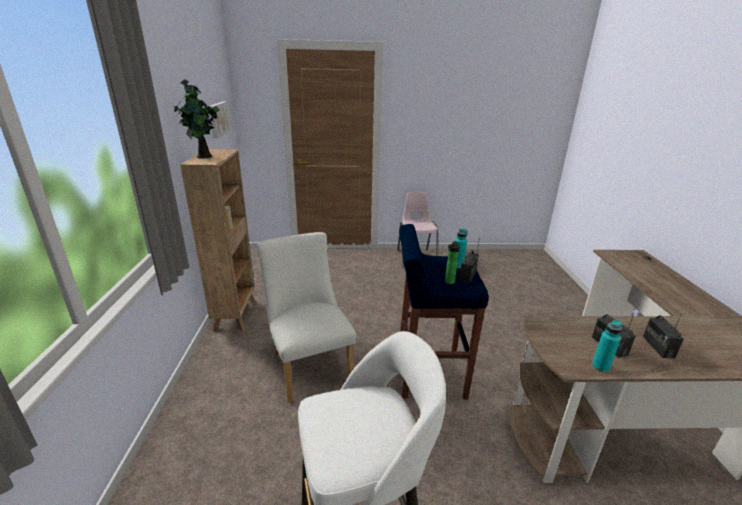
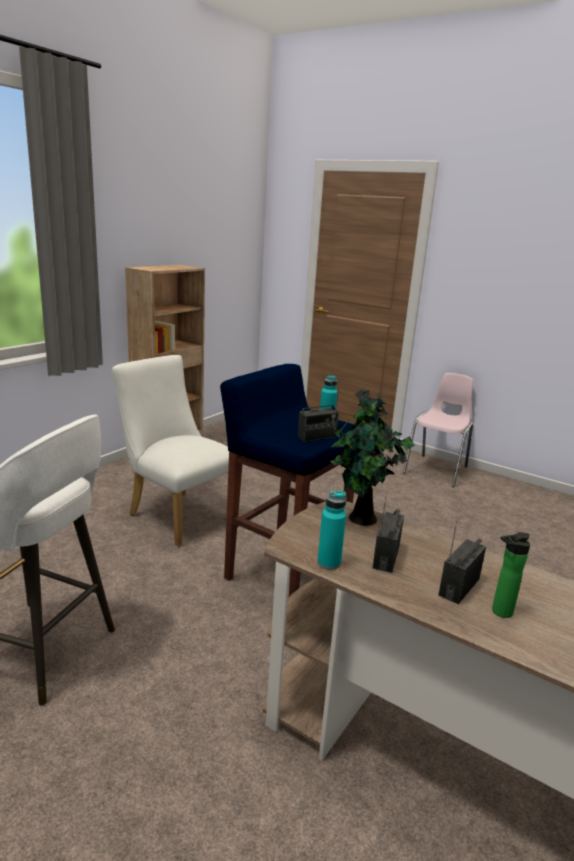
camera: 35 degrees right, 5 degrees down
potted plant [173,79,220,159] -> potted plant moved to [330,388,415,526]
picture [209,102,231,138] -> none
white chair [257,232,356,403] -> white chair turned 60 degrees counterclockwise [112,355,229,547]
bottle [445,241,459,284] -> bottle moved to [492,532,530,618]

